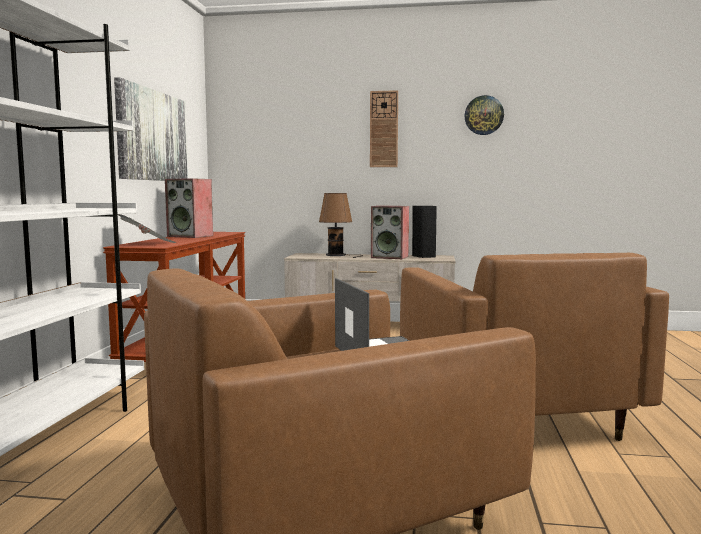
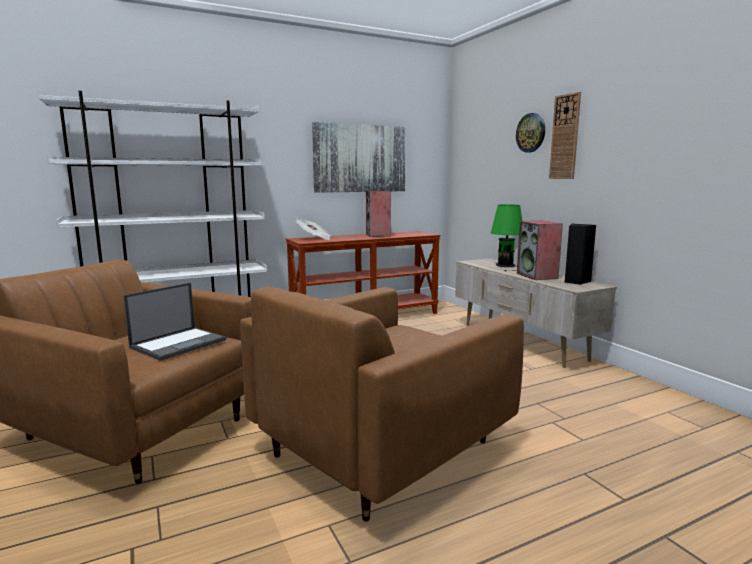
camera: 55 degrees right, 5 degrees up
brown table lamp [319,193,363,258] -> green table lamp [490,204,522,271]
wall clock [465,95,504,135] -> wall clock moved to [516,113,545,153]

